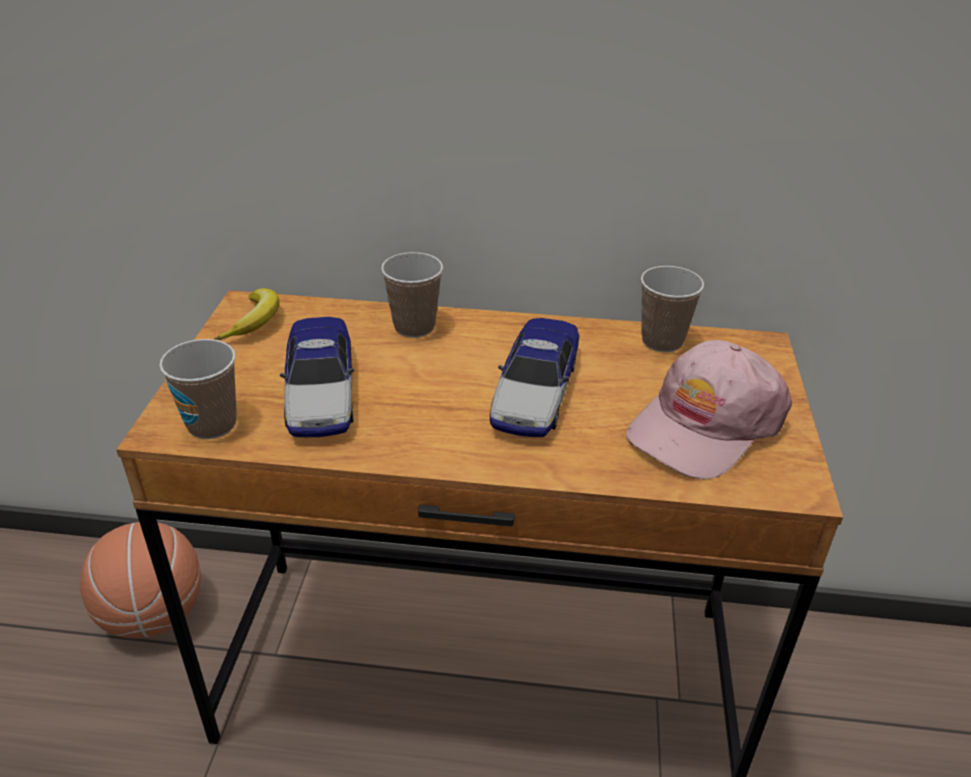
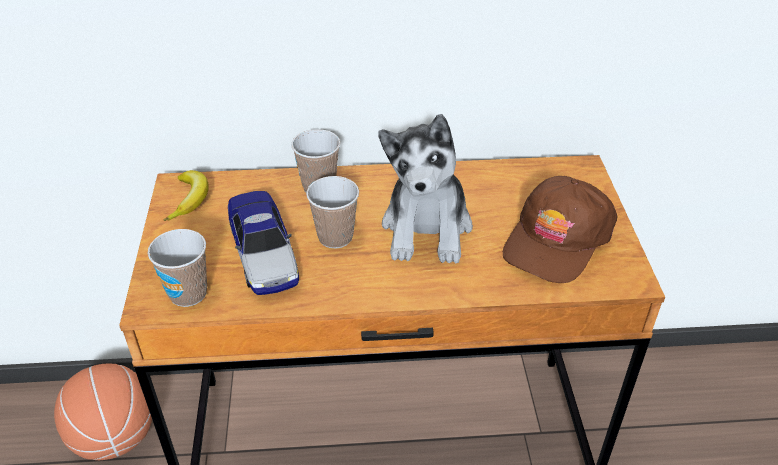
camera: 10 degrees left, 5 degrees up
toy car [490,318,579,437] -> plush toy [378,114,473,263]
pink cap [626,340,792,479] -> brown cap [503,176,618,283]
cup [641,266,704,352] -> cup moved to [306,176,359,249]

